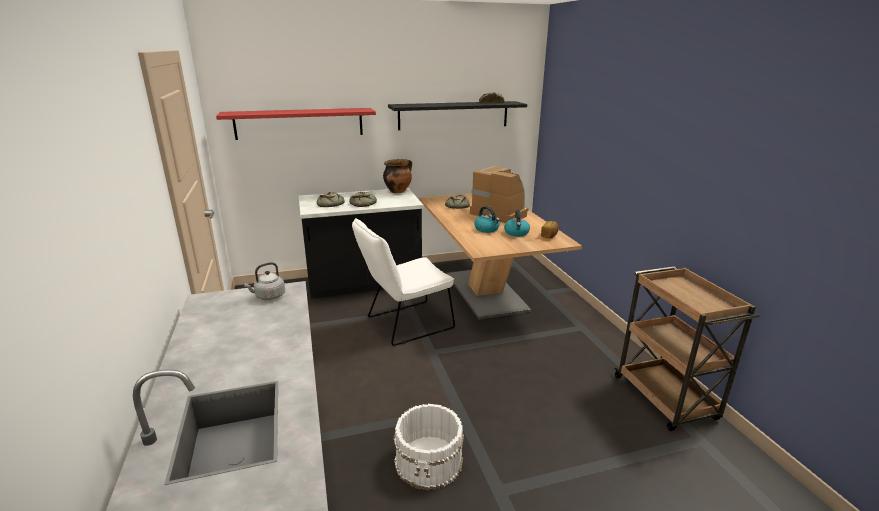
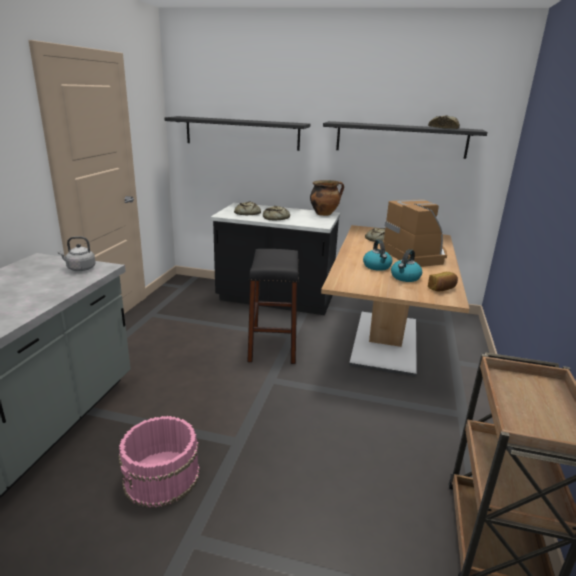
camera: 30 degrees right, 0 degrees up
red shelf [216,108,376,140] -> black shelf [164,116,310,151]
white chair [352,218,455,346] -> black stool [247,249,299,364]
white bucket [394,404,464,491] -> pink bucket [118,416,200,508]

